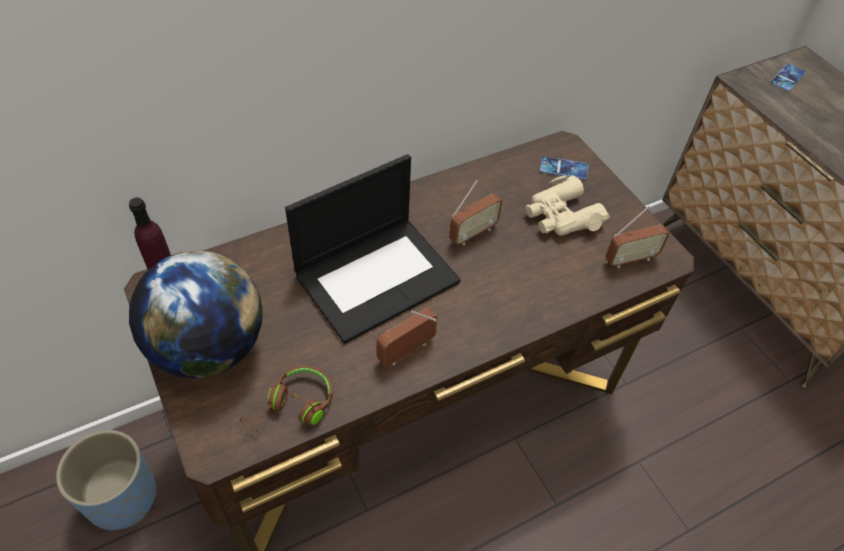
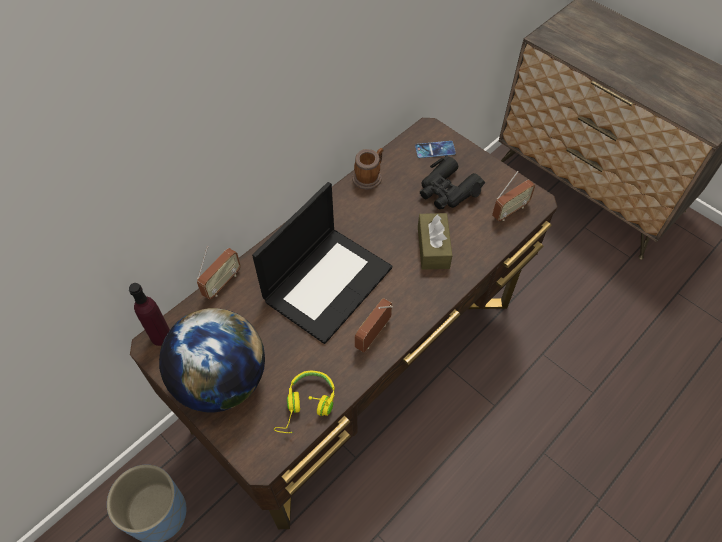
camera: 15 degrees left, 5 degrees up
brown headphones [240,365,333,432] -> yellow headphones [274,371,335,433]
radio [449,180,503,245] -> radio moved to [197,246,241,300]
beige binoculars [526,175,610,236] -> black binoculars [420,155,485,209]
phone [770,63,806,91] -> none
none -> mug [352,148,384,190]
none -> brown tissue box [418,213,452,270]

